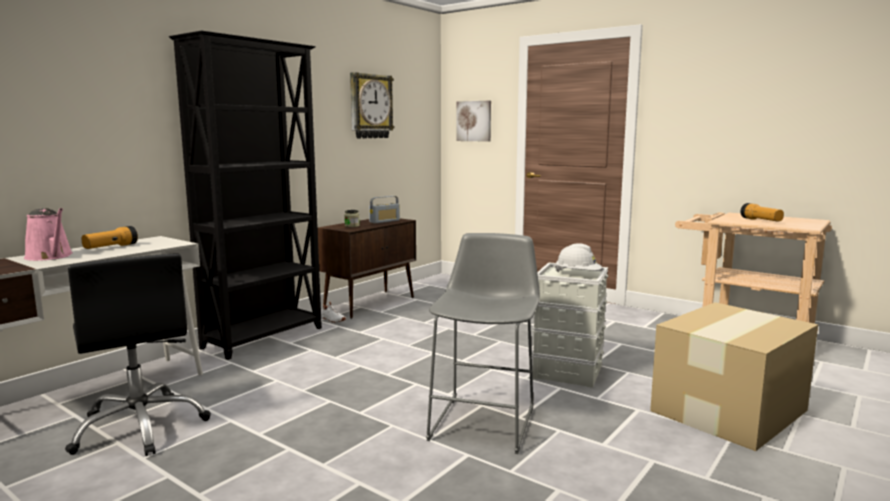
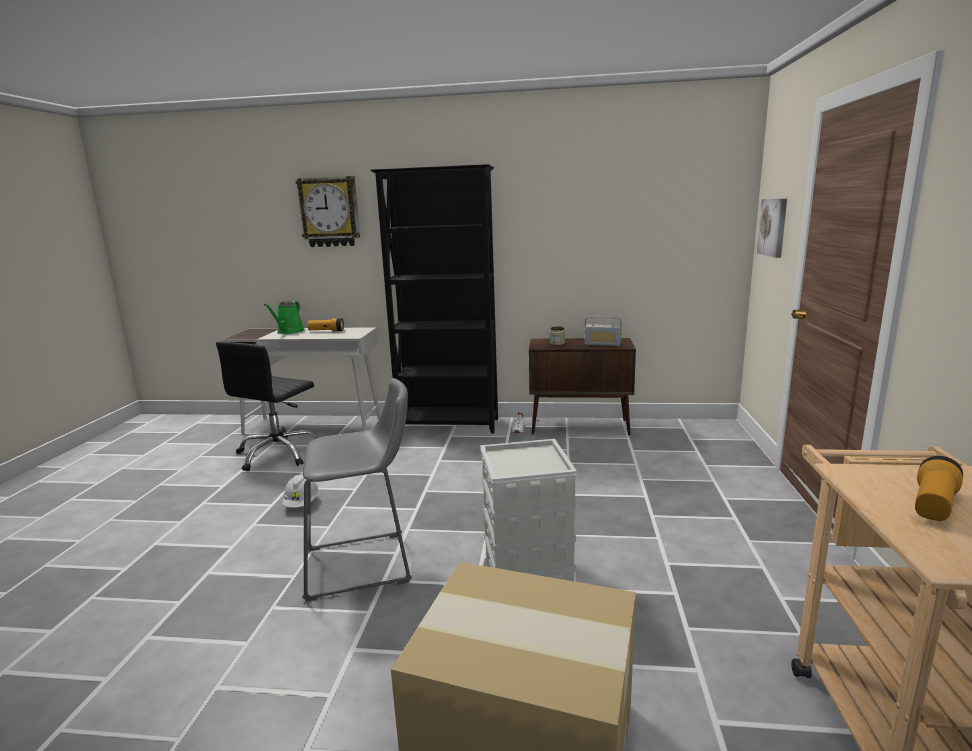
camera: 60 degrees right, 5 degrees up
pink watering can [24,208,73,261] -> green watering can [264,301,305,334]
wall clock [350,72,394,139] -> wall clock moved to [295,176,360,247]
white hard hat [555,244,602,272] -> white hard hat moved to [283,475,319,508]

